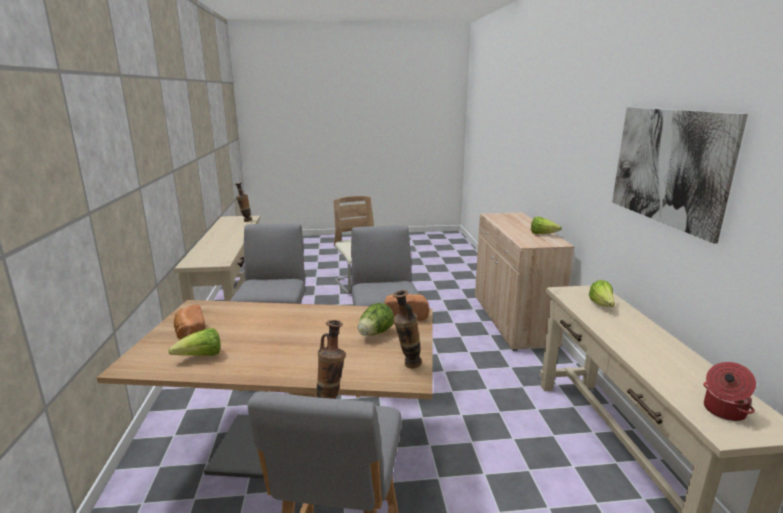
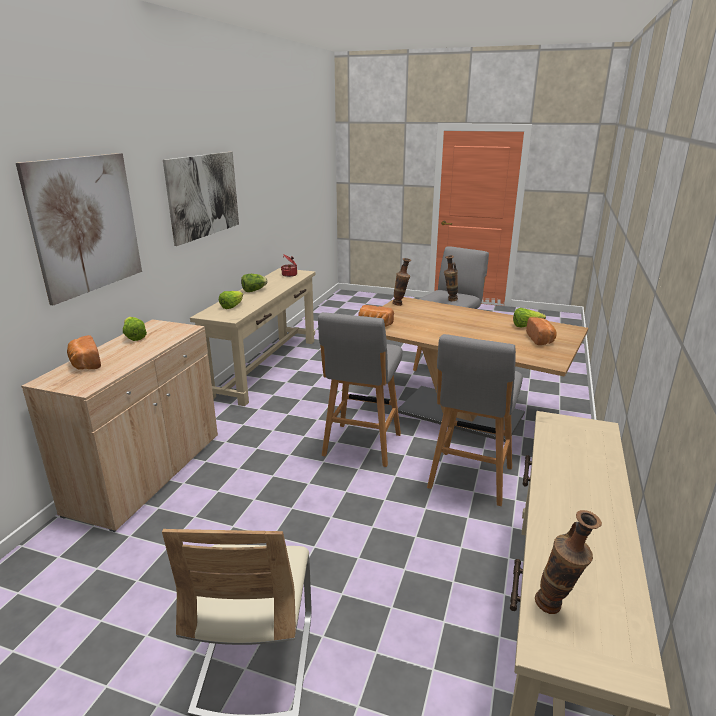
camera: 155 degrees left, 5 degrees up
lettuce [358,303,394,336] -> lettuce moved to [241,274,268,292]
none -> picture [16,153,142,306]
none -> bread [67,335,101,370]

